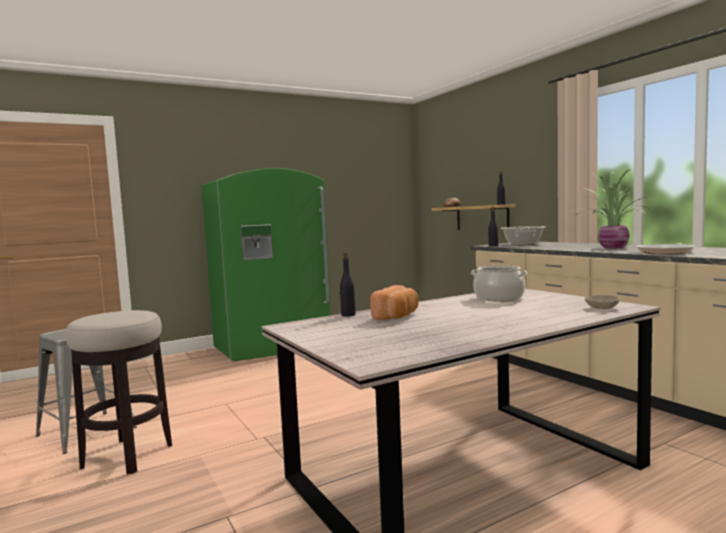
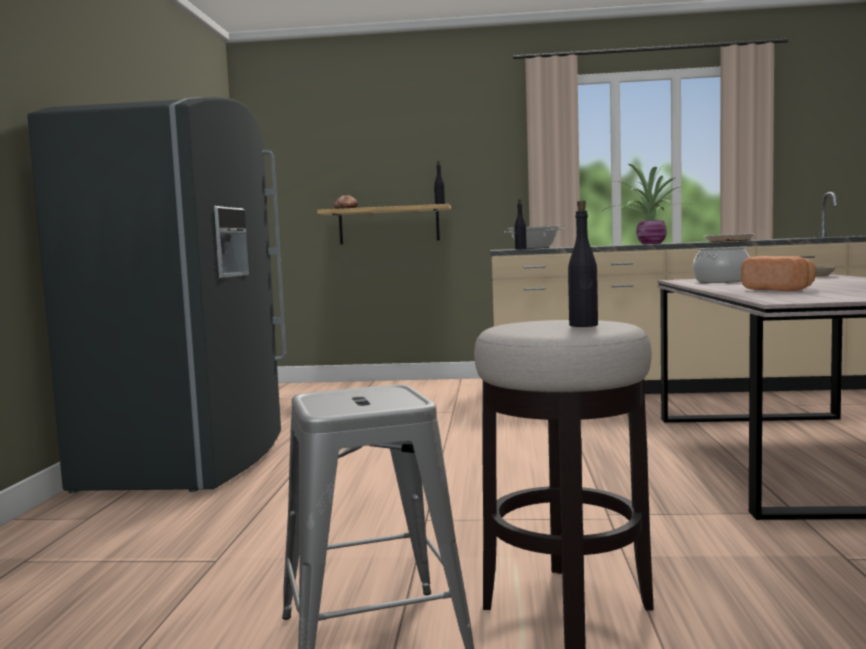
camera: 55 degrees left, 0 degrees up
green fridge [201,168,331,361] -> grey fridge [27,97,286,493]
black bottle [340,253,356,317] -> black bottle moved to [568,200,598,327]

